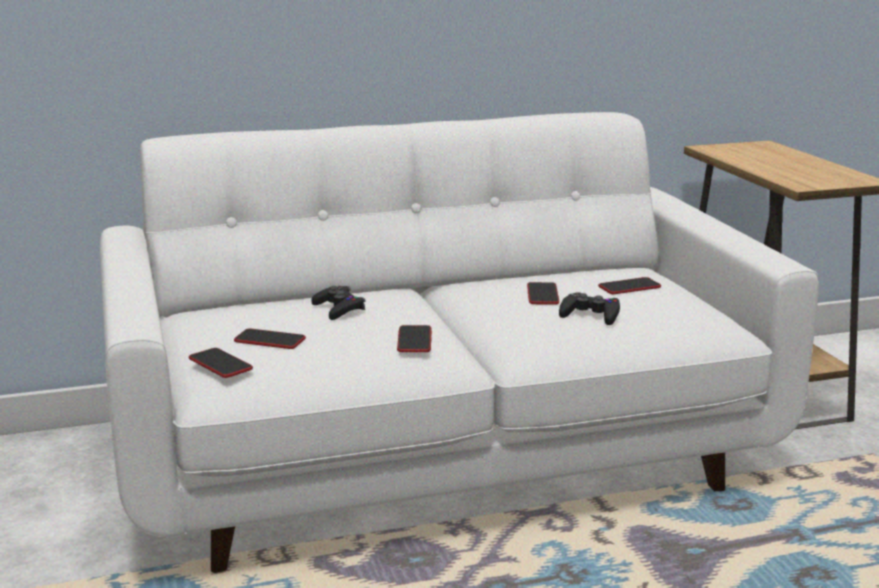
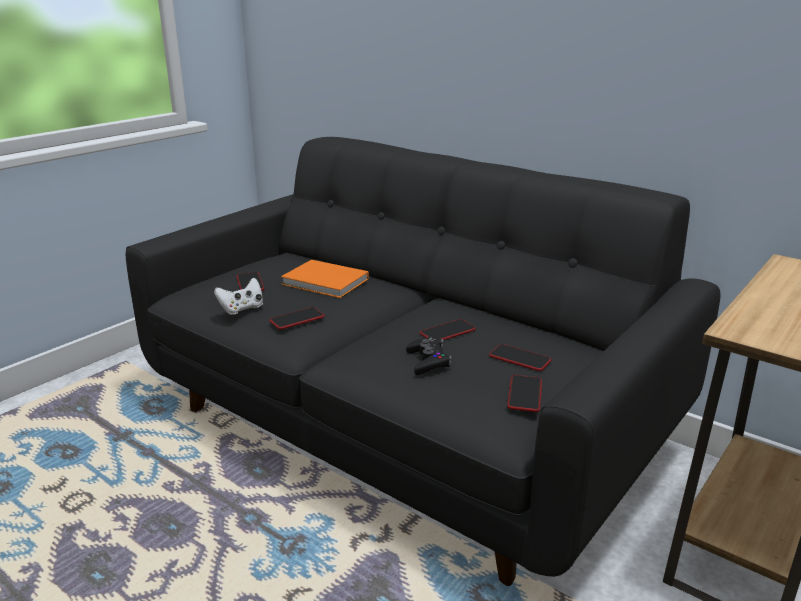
camera: 55 degrees right, 5 degrees up
white sofa [100,112,819,573] -> black sofa [126,137,721,586]
phone [189,348,253,378] -> phone moved to [507,375,542,412]
black game controller [311,286,365,320] -> orange book [281,260,369,298]
none -> white game controller [214,278,263,315]

